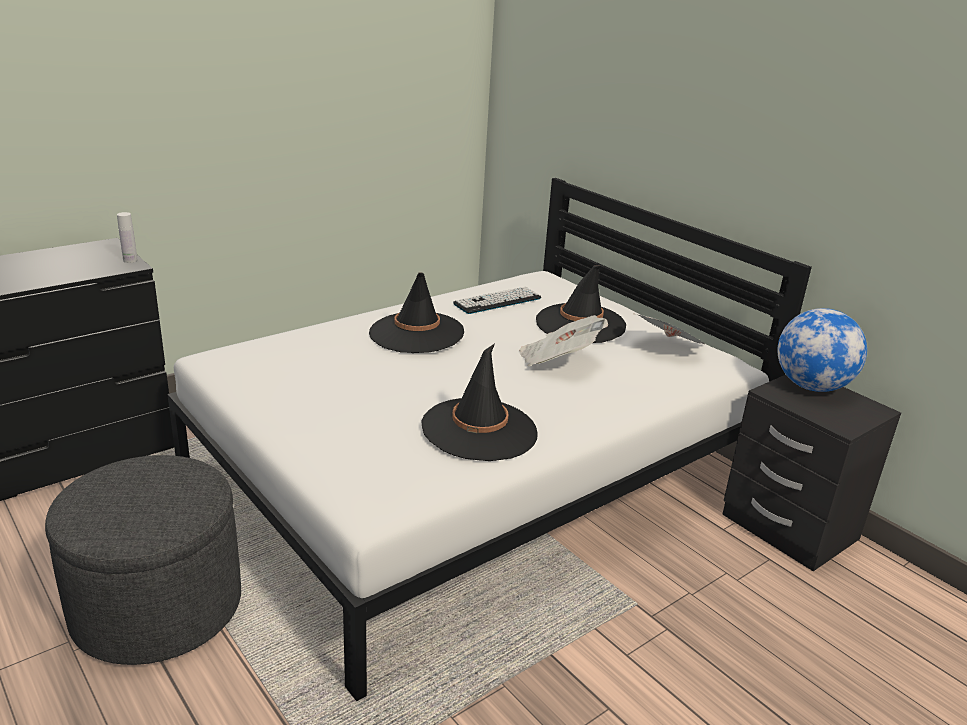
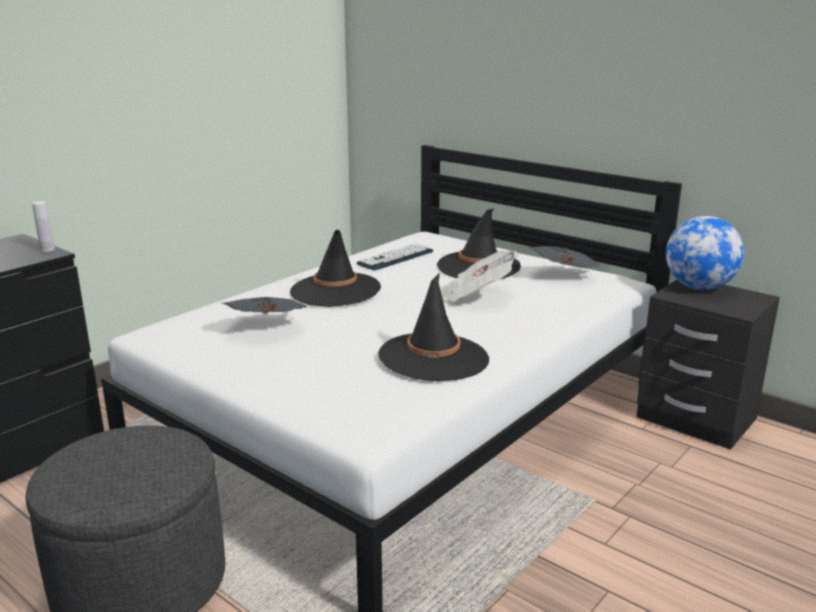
camera: 10 degrees left, 5 degrees down
none -> newspaper [222,297,307,314]

